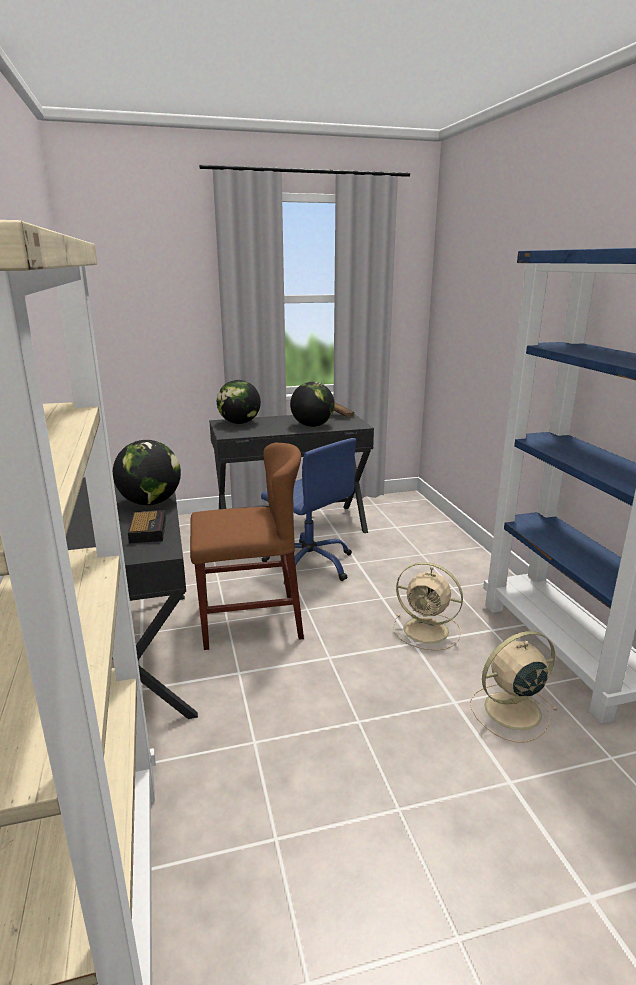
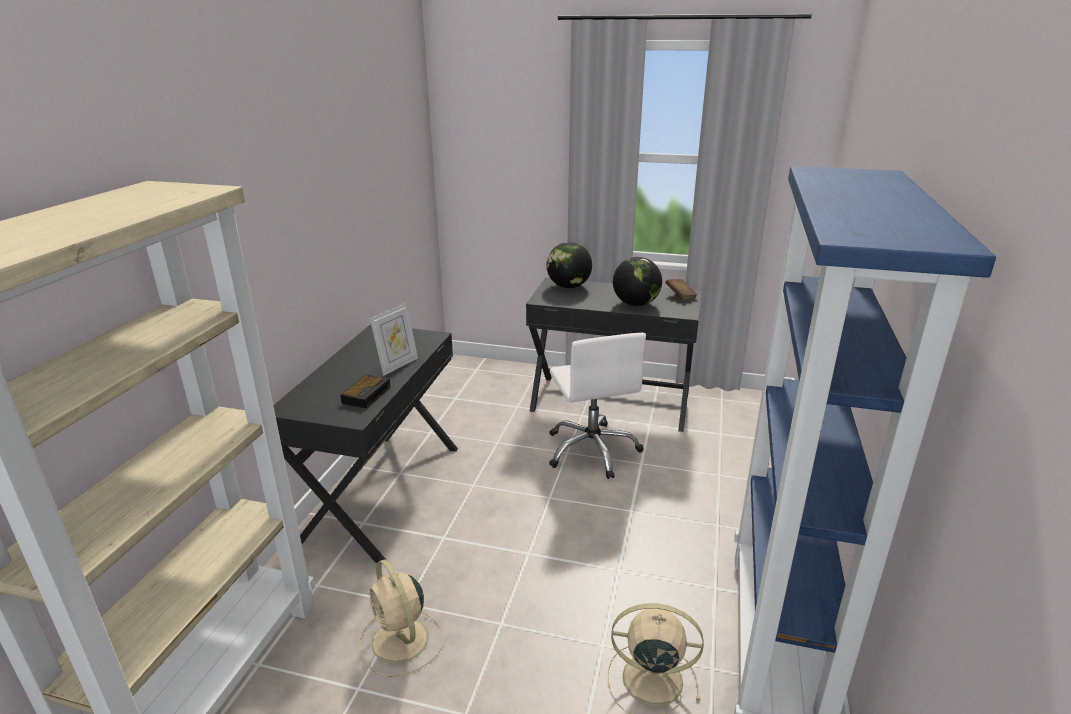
camera: 30 degrees right, 5 degrees up
globe [113,440,181,505] -> picture frame [370,303,418,376]
brown chair [190,443,304,650] -> none
blue office chair [261,438,356,585] -> white office chair [549,333,646,479]
beige fan [393,562,463,651] -> beige fan moved to [360,559,445,677]

